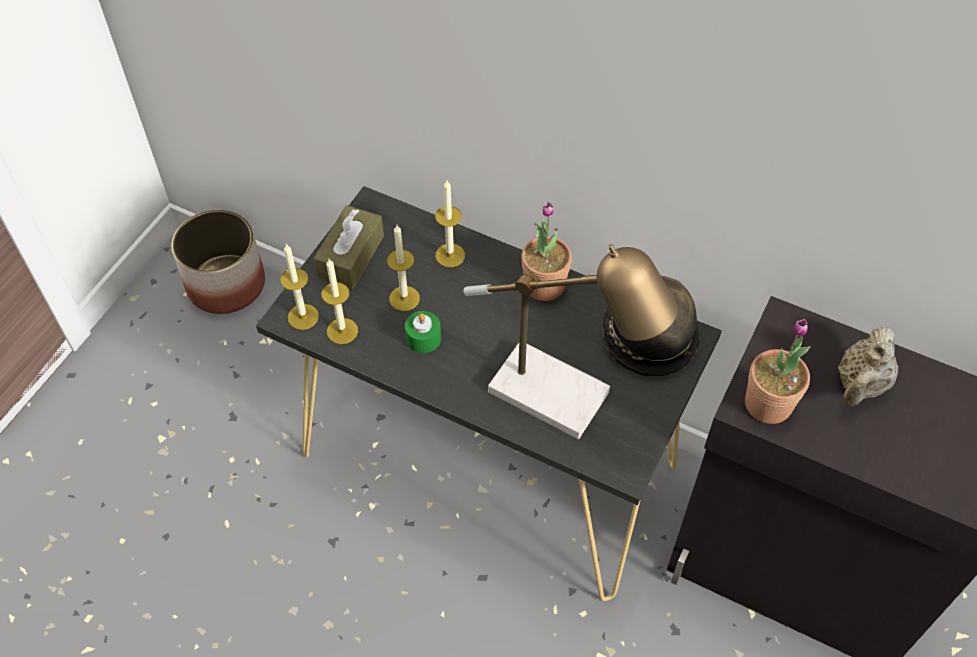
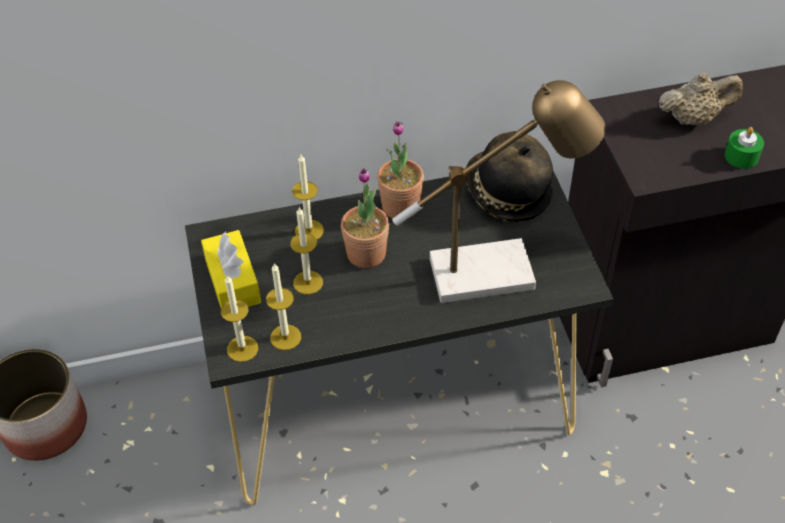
camera: 40 degrees left, 5 degrees down
brown tissue box [314,205,384,290] -> yellow tissue box [201,230,261,308]
green candle [405,311,441,353] -> green candle moved to [725,127,764,169]
potted plant [745,319,811,424] -> potted plant moved to [341,168,389,268]
beige teapot [838,326,898,406] -> beige teapot turned 90 degrees counterclockwise [659,72,743,125]

